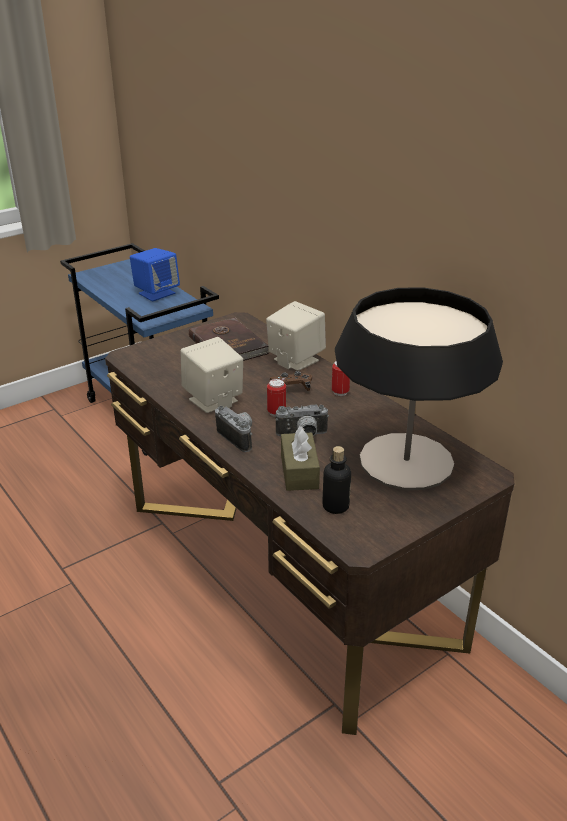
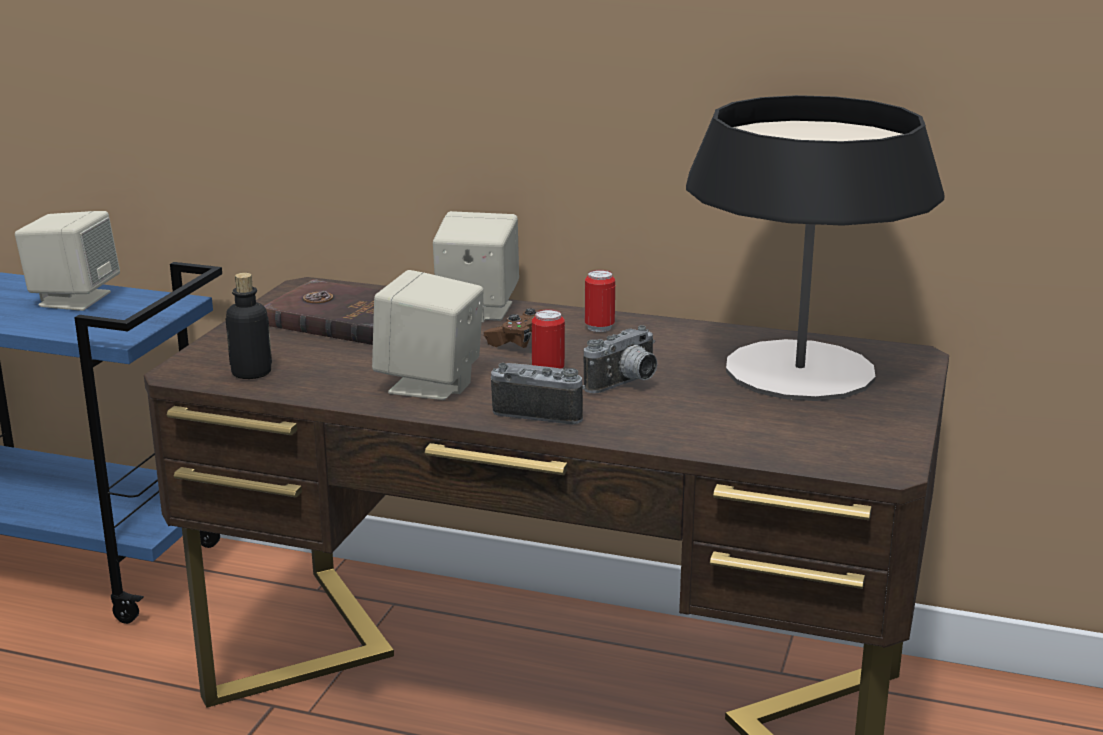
camera: 35 degrees left, 10 degrees down
blue speaker [130,248,180,301] -> beige speaker [15,211,120,311]
brown tissue box [281,426,320,491] -> none
bottle [322,446,351,514] -> bottle moved to [226,273,272,379]

